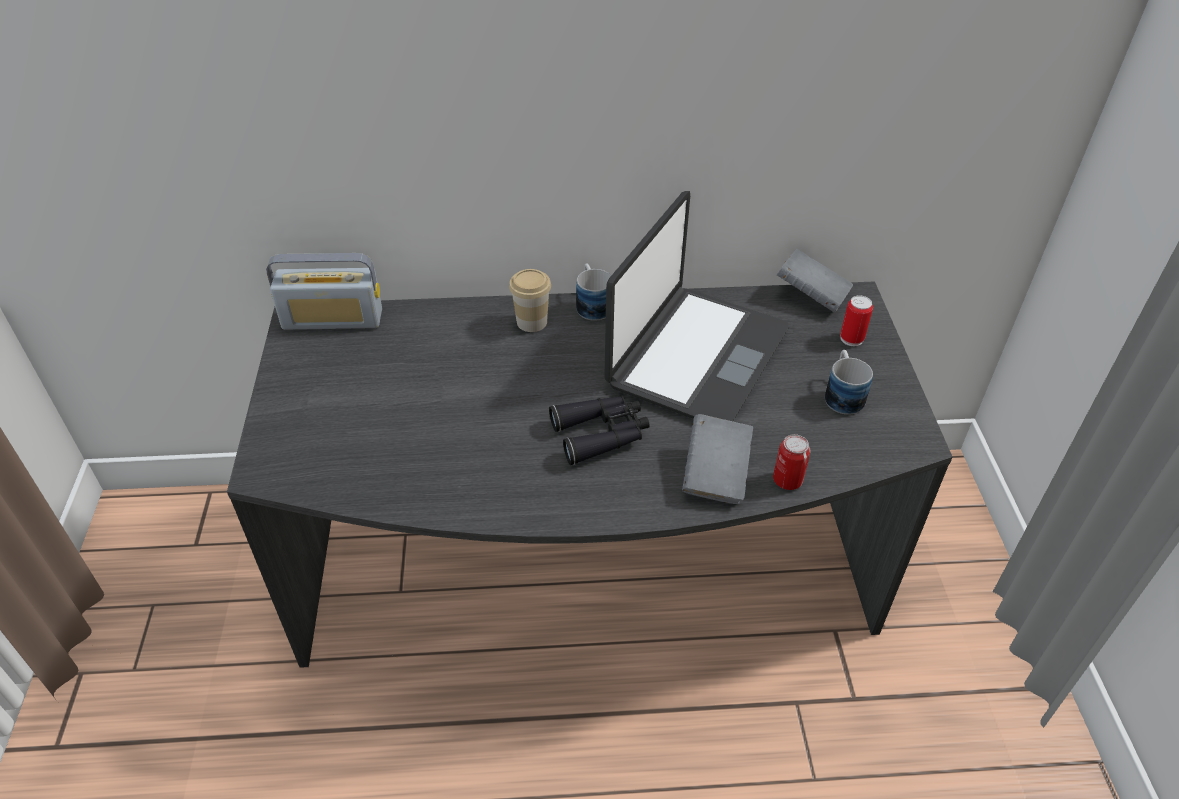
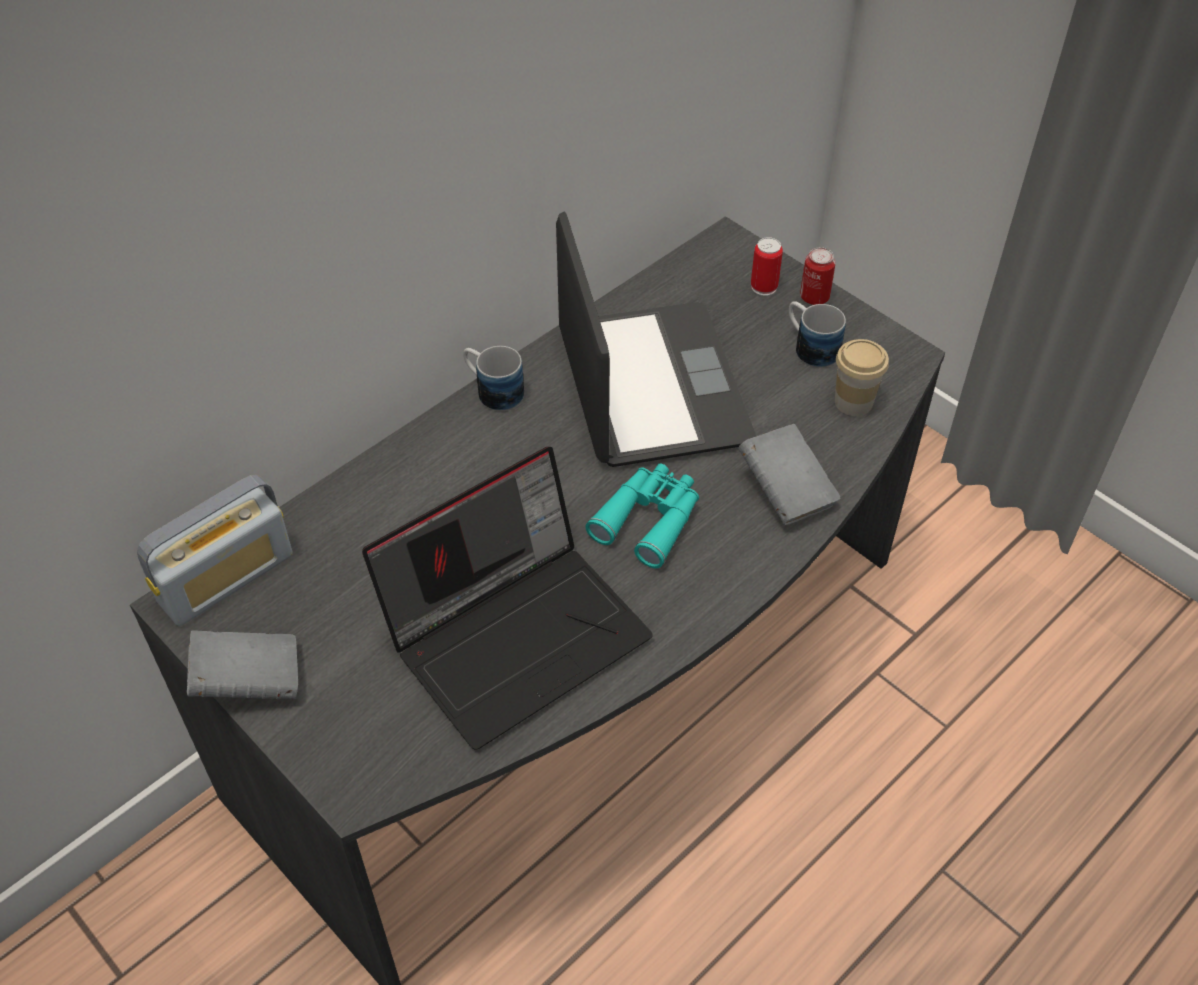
camera: 40 degrees left, 5 degrees up
cup [509,269,551,332] -> cup moved to [835,339,889,416]
black binoculars [549,395,650,465] -> turquoise binoculars [585,463,699,568]
can [773,434,810,490] -> can moved to [800,247,836,305]
grey book [777,249,853,313] -> grey book moved to [187,631,298,700]
none -> laptop [362,447,653,750]

